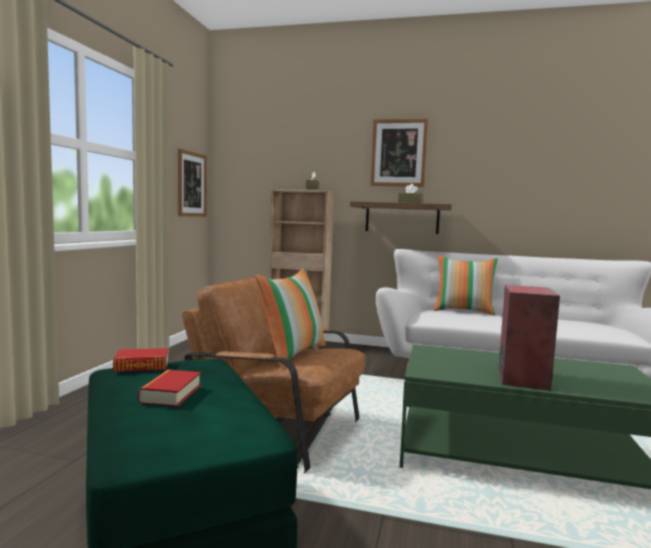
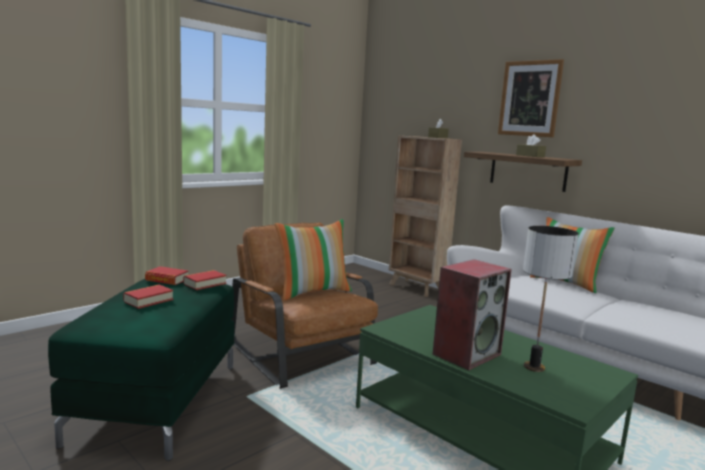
camera: 30 degrees right, 5 degrees up
picture [178,149,207,217] -> none
none -> book [183,270,227,290]
none -> table lamp [523,226,579,372]

